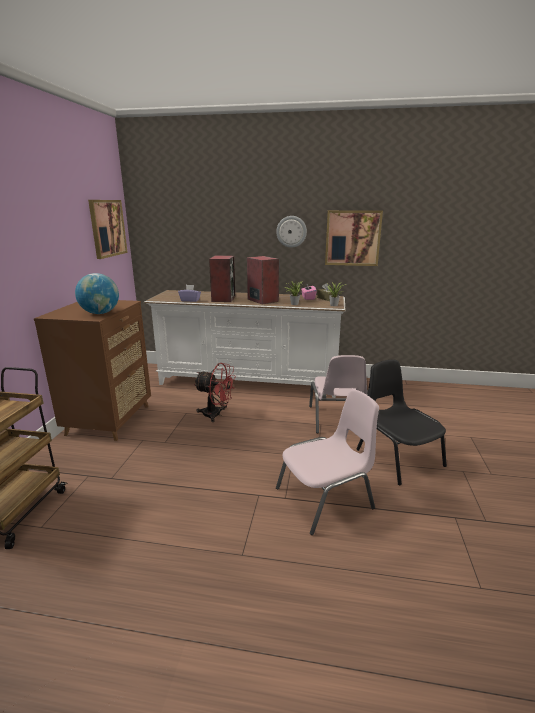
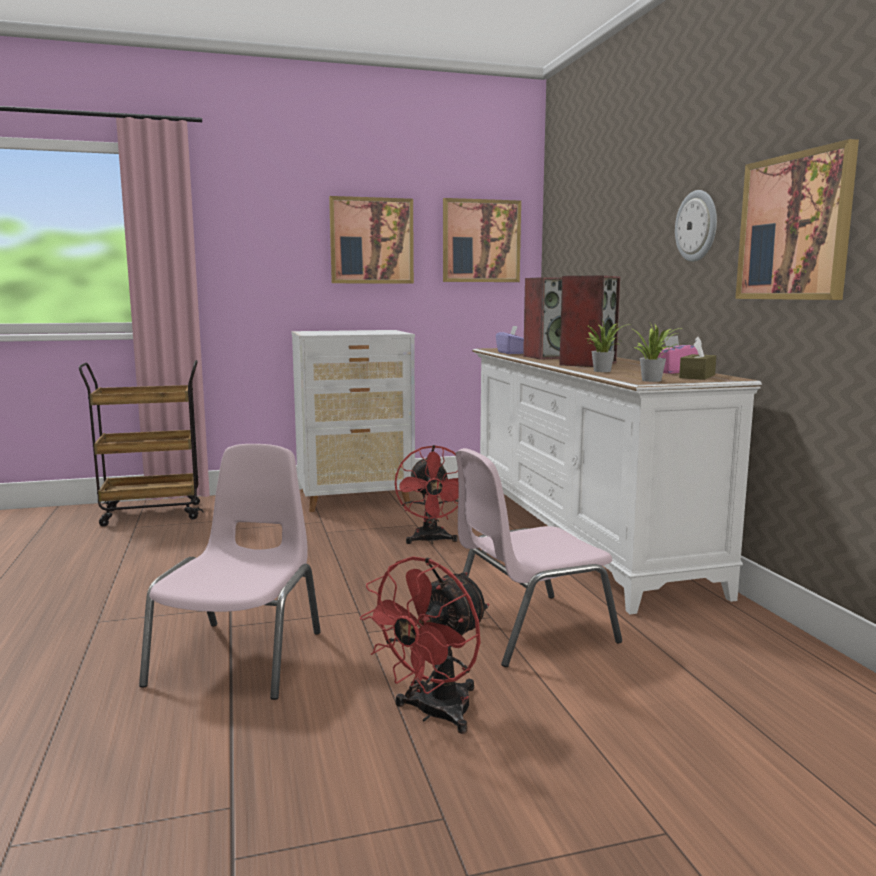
camera: 65 degrees right, 10 degrees down
brown dresser [34,300,151,441] -> white dresser [291,330,415,512]
globe [75,273,119,314] -> none
pink chair [276,389,379,535] -> pink chair turned 120 degrees counterclockwise [139,444,321,700]
black chair [356,359,447,485] -> red fan [360,556,489,734]
none -> picture [329,196,414,284]

